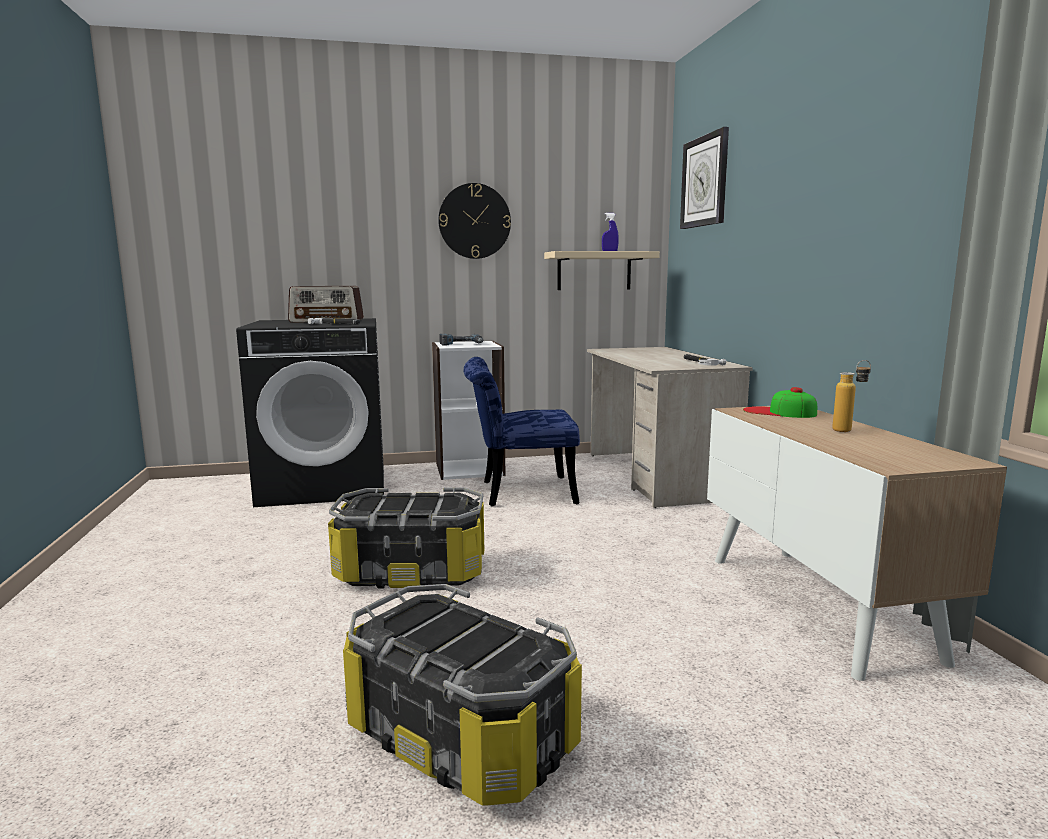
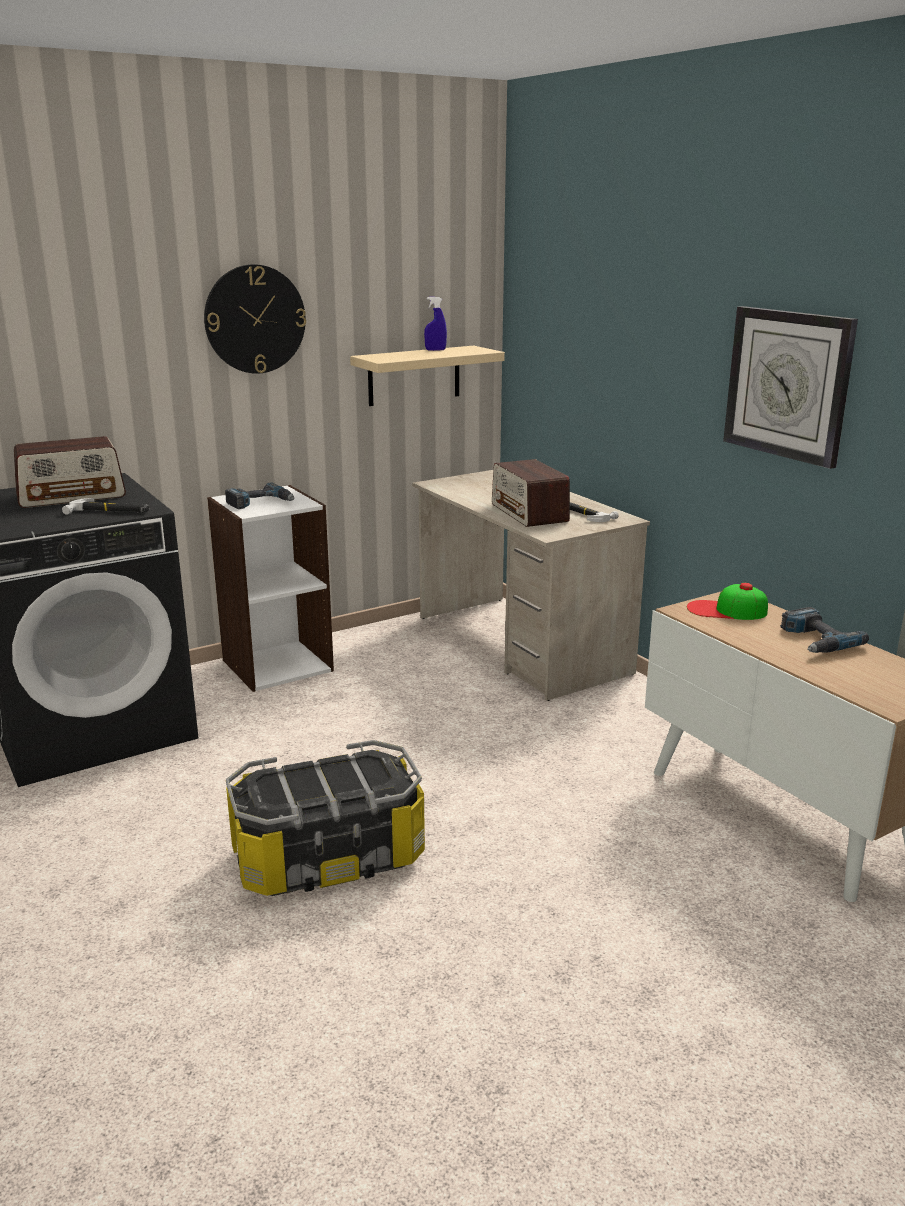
camera: 20 degrees left, 10 degrees up
storage box [343,584,582,806] -> none
blue chair [464,357,580,506] -> none
wall clock [680,127,729,229] -> wall clock moved to [723,306,858,469]
bottle [832,360,871,432] -> power drill [780,607,869,653]
none -> radio [492,459,570,527]

